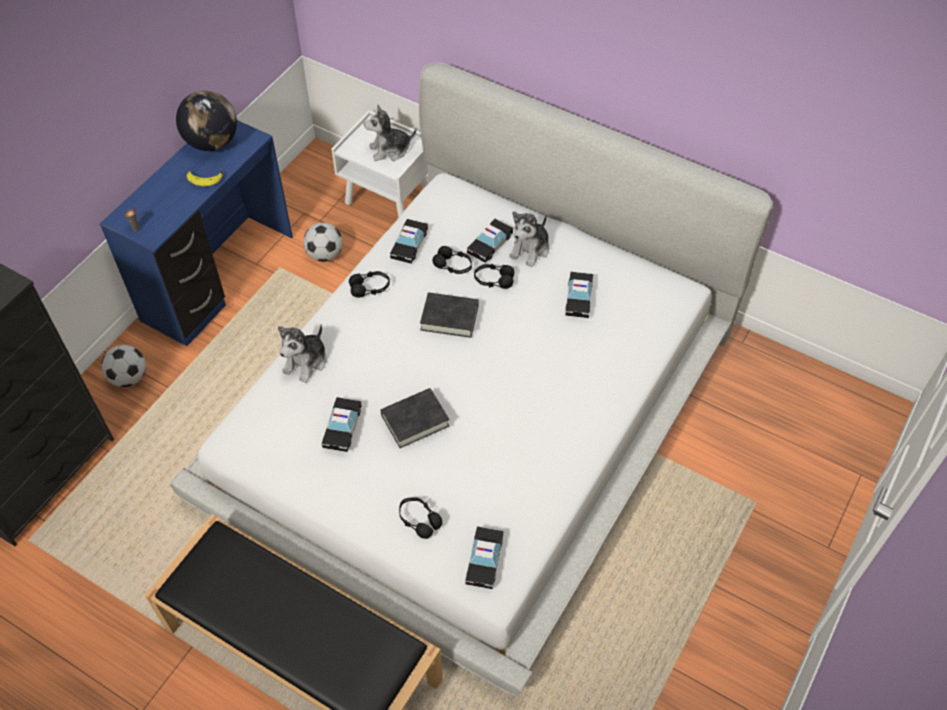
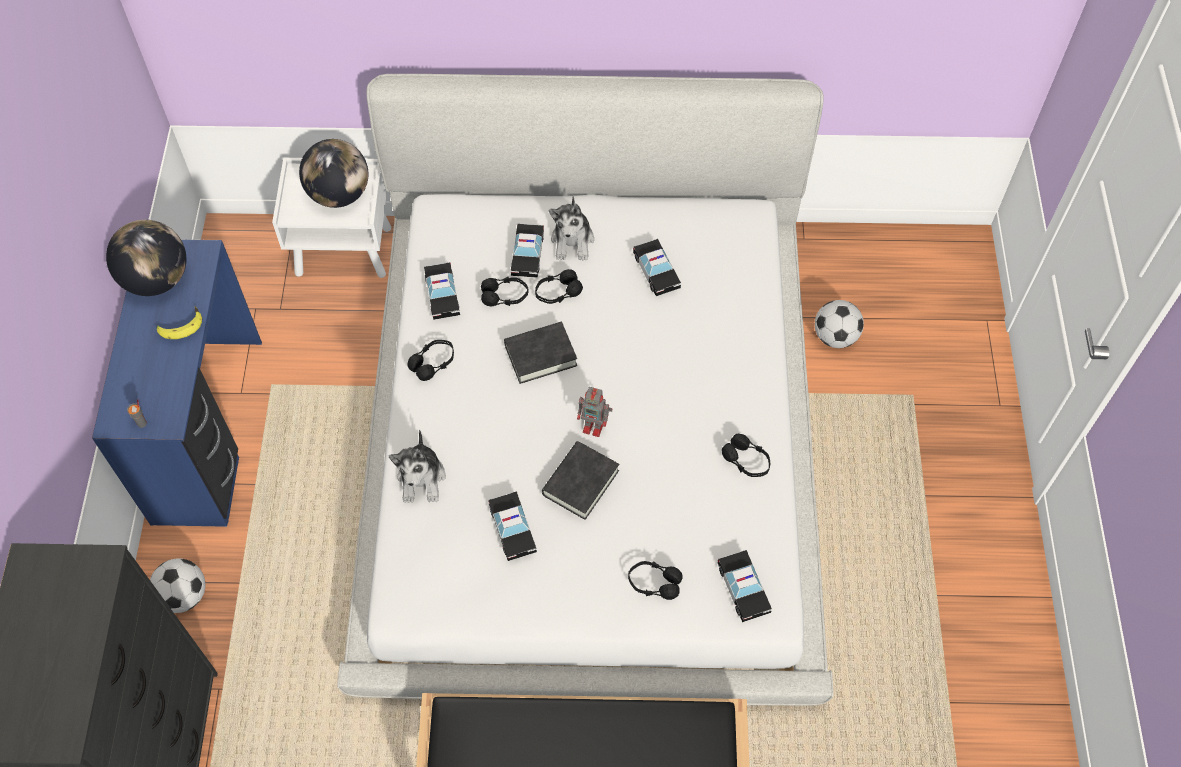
camera: 30 degrees left, 5 degrees up
football [303,223,343,262] -> football moved to [815,300,864,348]
plush toy [364,105,416,161] -> globe [299,139,368,208]
none -> toy robot [577,387,612,437]
none -> black headphones [722,434,770,477]

